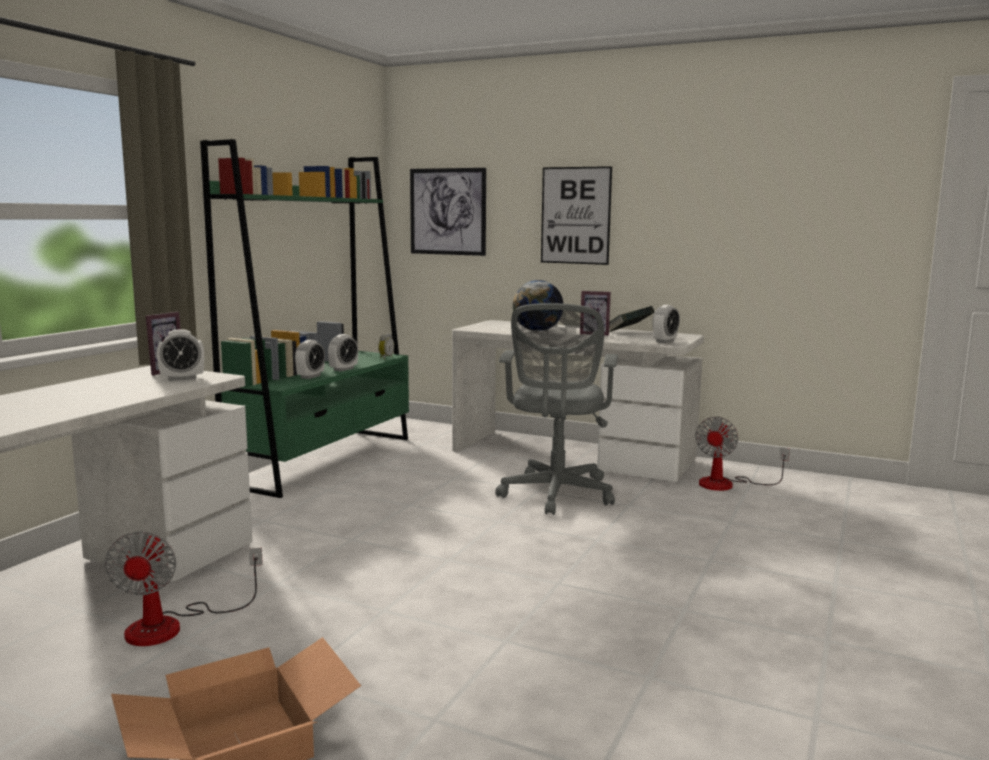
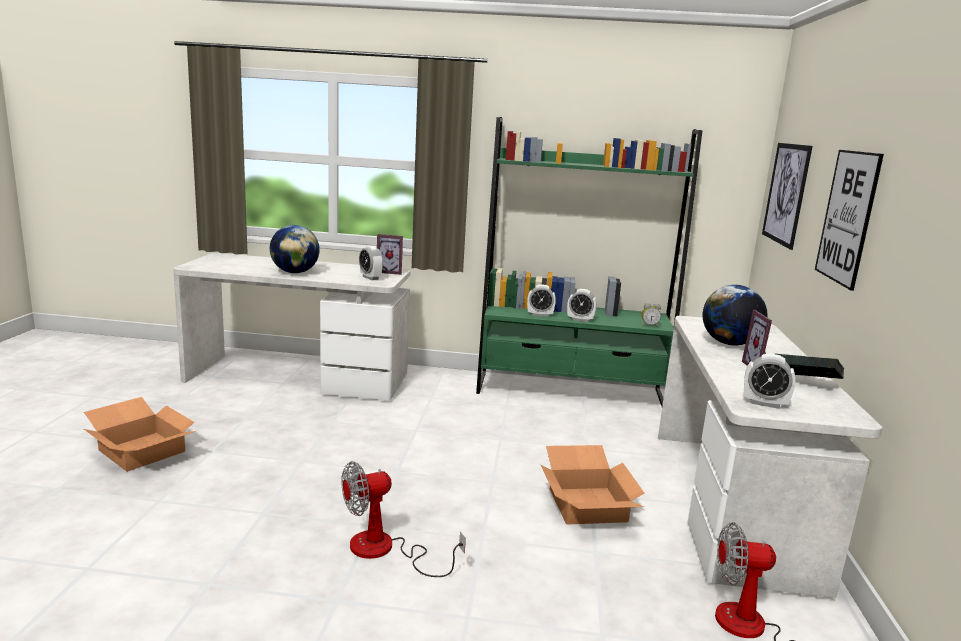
camera: 70 degrees right, 5 degrees up
fan [104,531,263,646] -> fan moved to [341,461,466,577]
grey office chair [495,303,618,515] -> cardboard box [540,445,645,525]
none -> globe [270,225,320,273]

